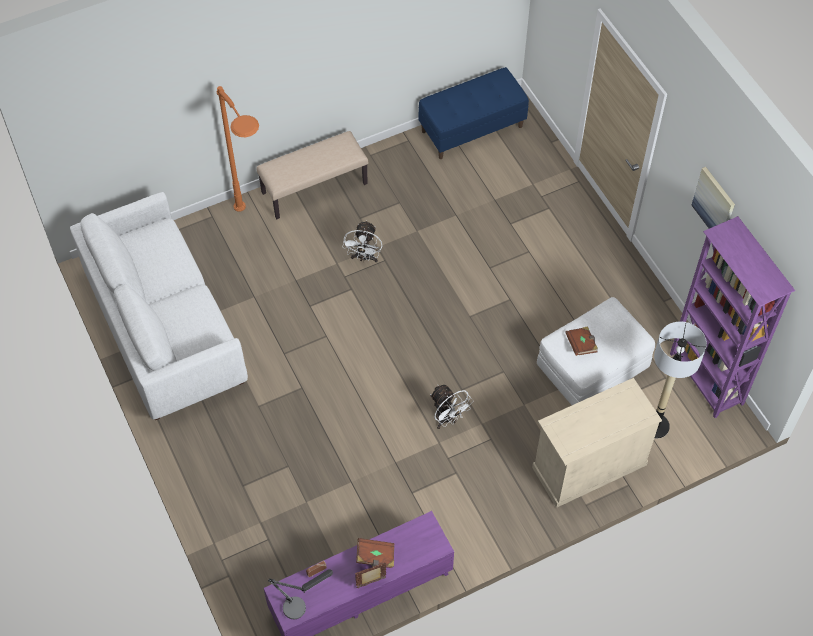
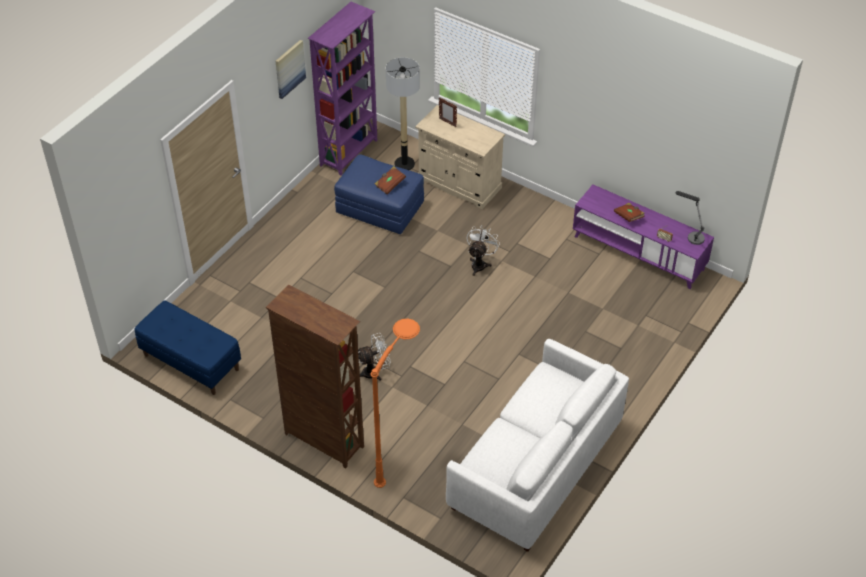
camera: 120 degrees left, 10 degrees down
beige bench [256,131,368,219] -> brown bookcase [266,284,364,469]
picture frame [355,562,386,588] -> picture frame moved to [439,98,457,127]
white ottoman [537,297,655,405] -> blue ottoman [334,154,424,234]

